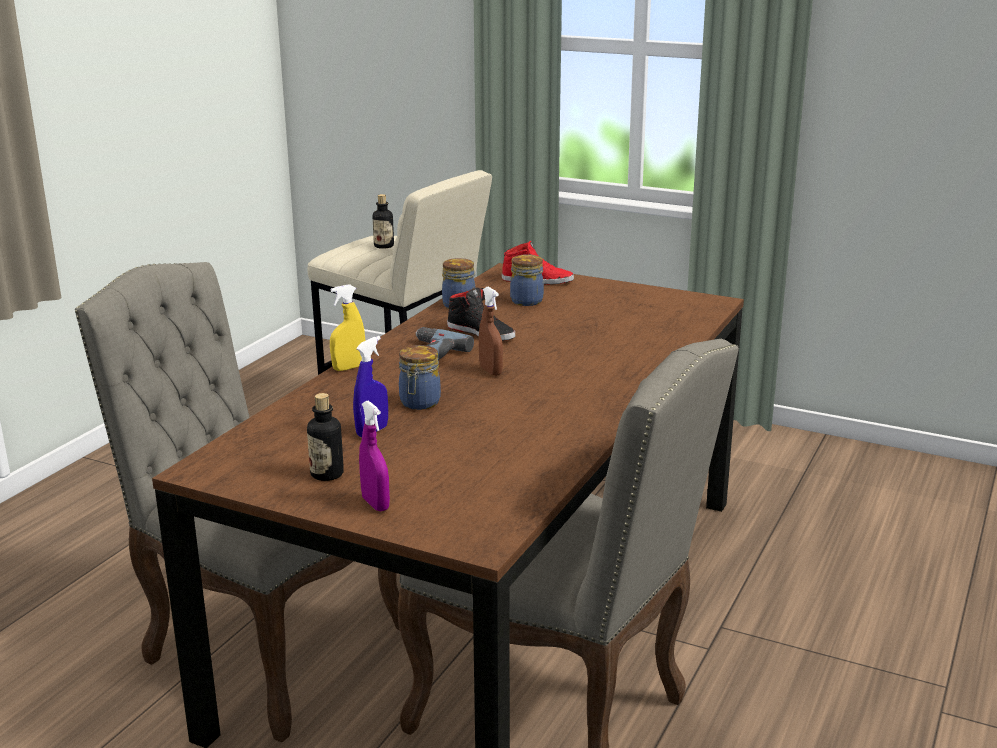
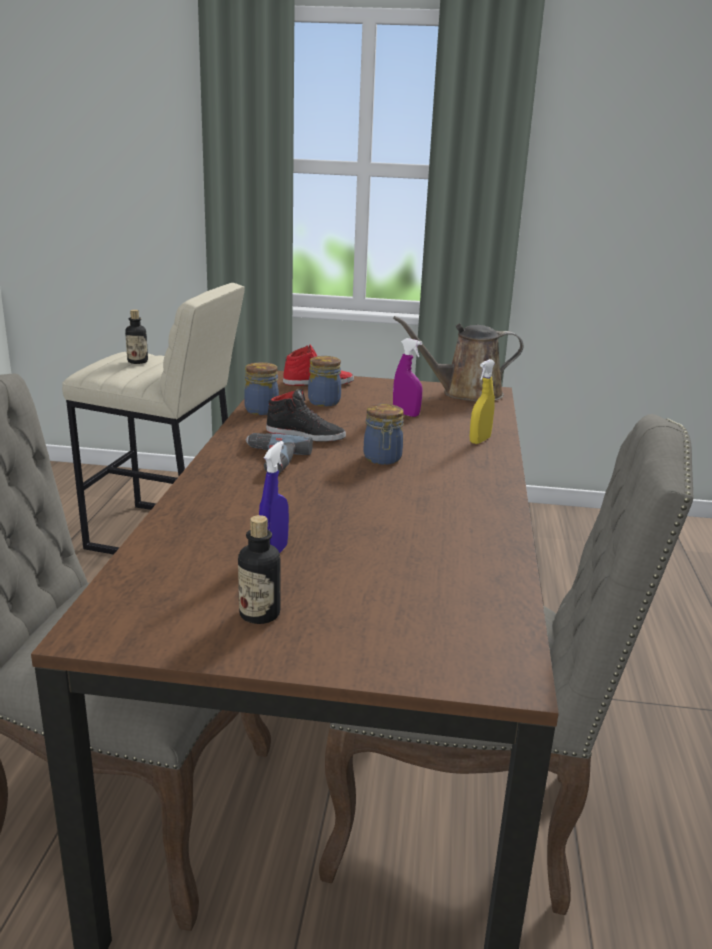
camera: 20 degrees left, 0 degrees up
yellow spray bottle [330,284,365,371] -> yellow spray bottle moved to [470,359,495,444]
purple spray bottle [359,400,390,512] -> purple spray bottle moved to [393,338,422,417]
jar [399,345,441,410] -> jar moved to [364,404,404,465]
brown spray bottle [479,287,503,376] -> none
none -> brown watering can [393,316,523,402]

